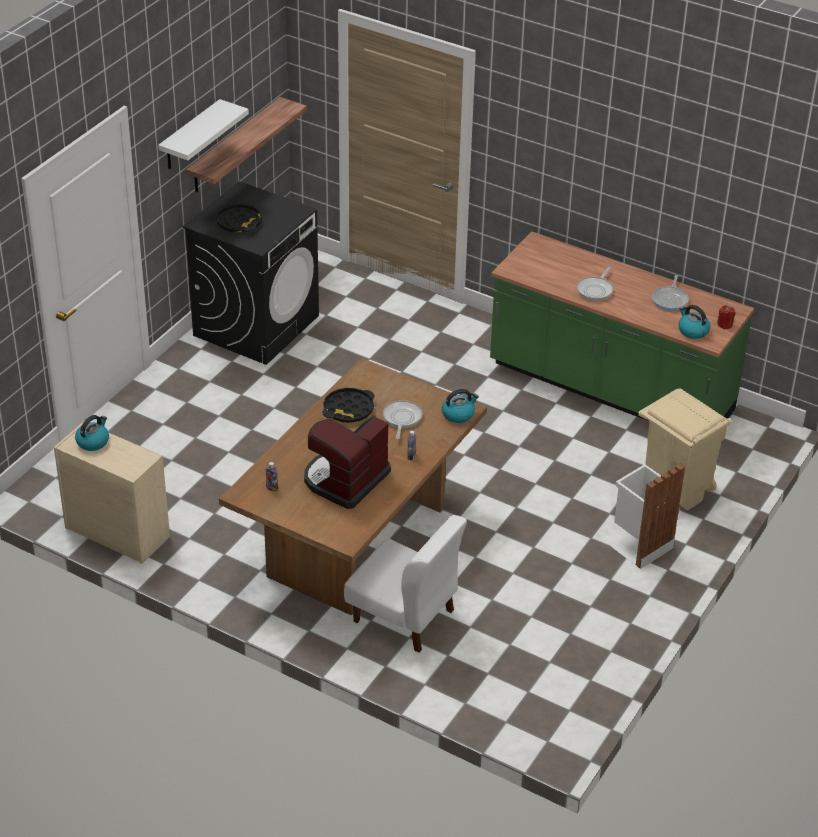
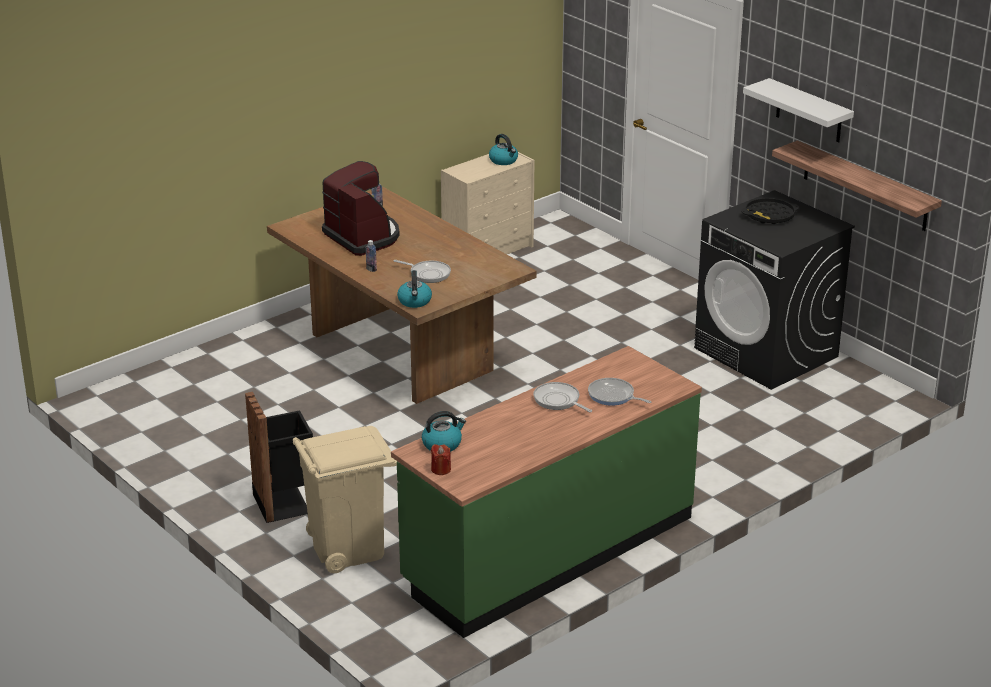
camera: 110 degrees right, 10 degrees down
black tray [322,388,375,423] -> none
white chair [344,515,467,653] -> none
white trash can [611,464,685,569] -> black trash can [245,392,313,523]
frying pan [652,275,689,311] -> frying pan moved to [588,378,651,406]

